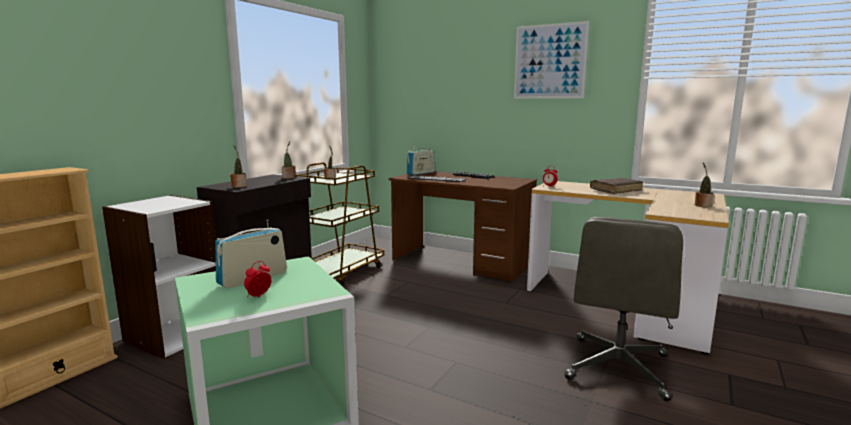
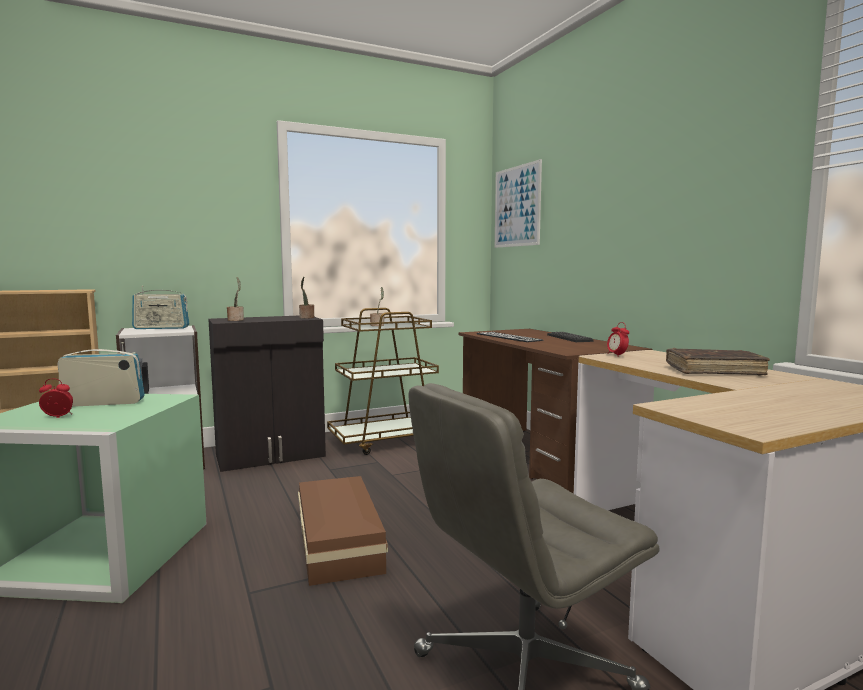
camera: 35 degrees right, 5 degrees down
radio [406,148,436,175] -> radio moved to [132,286,189,329]
picture [514,21,589,99] -> picture moved to [495,159,542,248]
potted plant [695,162,714,207] -> none
none -> brown storage box [298,476,388,586]

